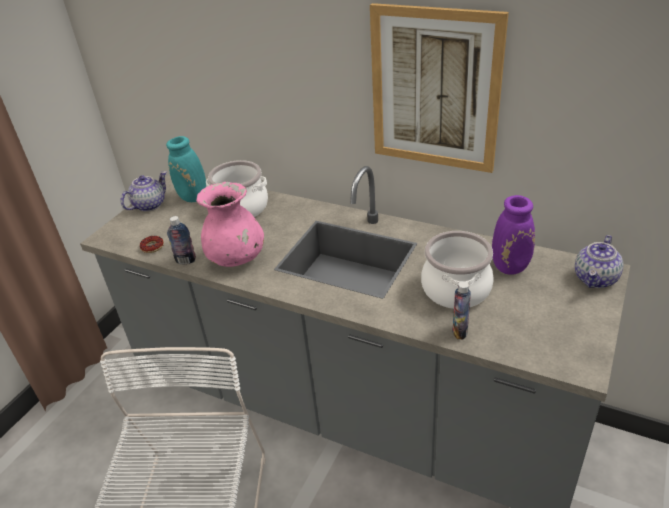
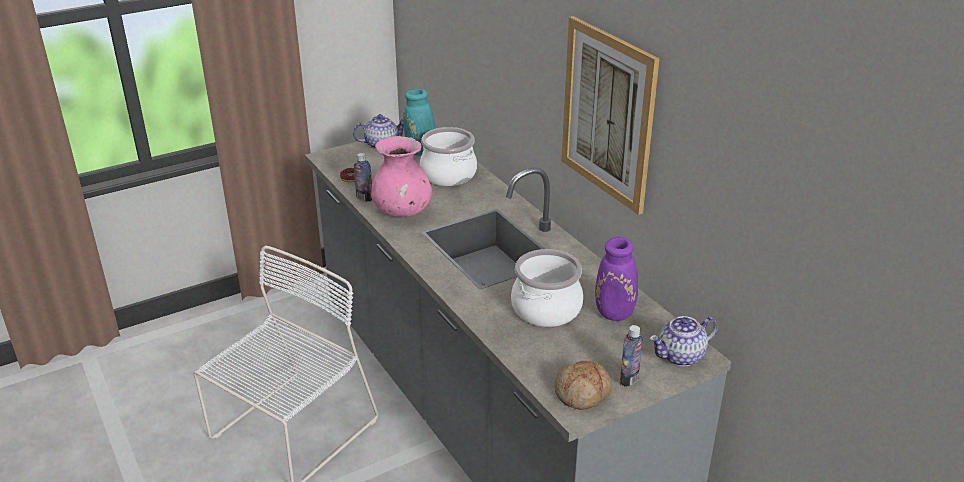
camera: 30 degrees right, 5 degrees down
bottle [452,281,471,339] -> bottle moved to [620,325,643,387]
none -> bread [555,361,612,410]

